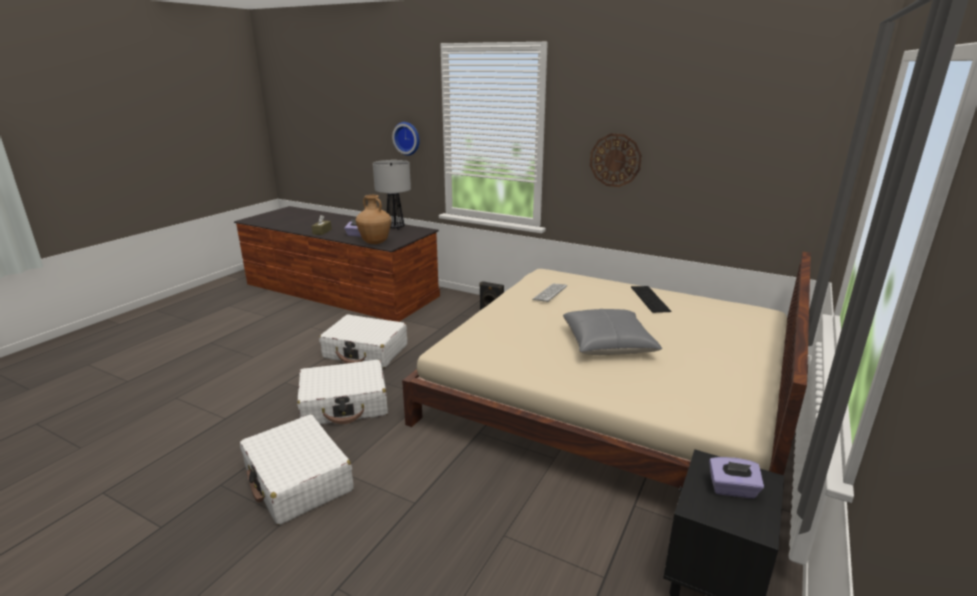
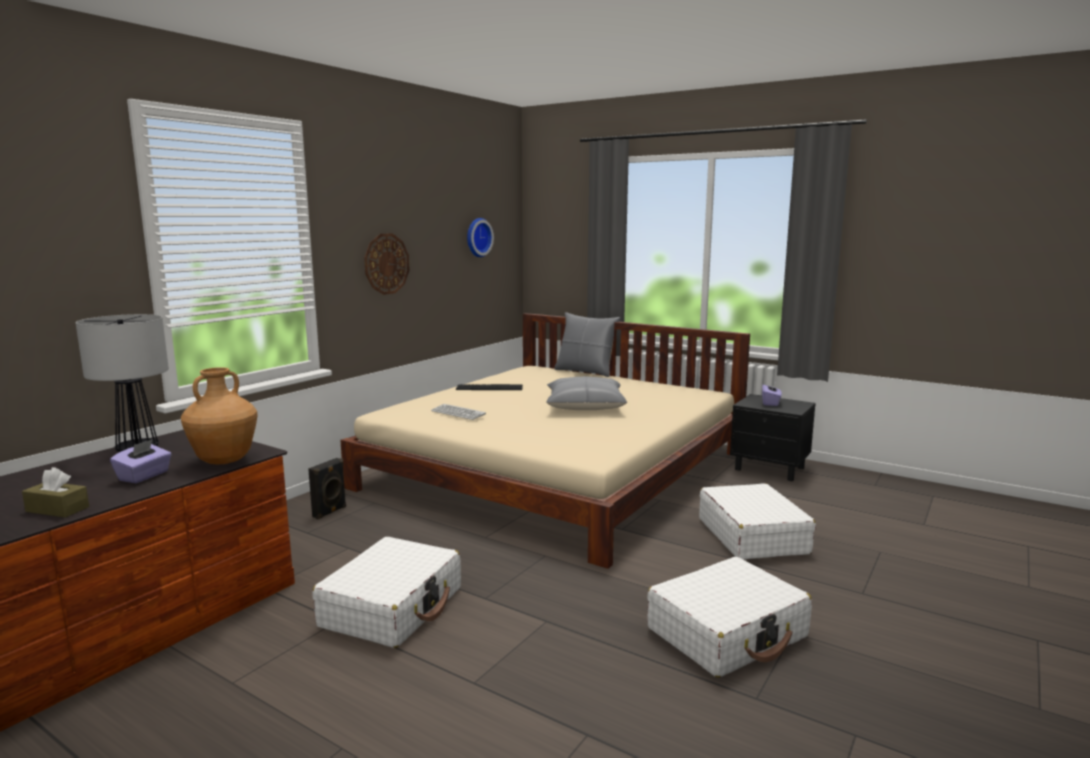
camera: 85 degrees left, 10 degrees down
white suitcase [297,360,388,424] -> white suitcase moved to [699,483,816,559]
wall clock [392,122,420,155] -> wall clock moved to [467,218,494,257]
none -> grey pillow [554,312,620,377]

